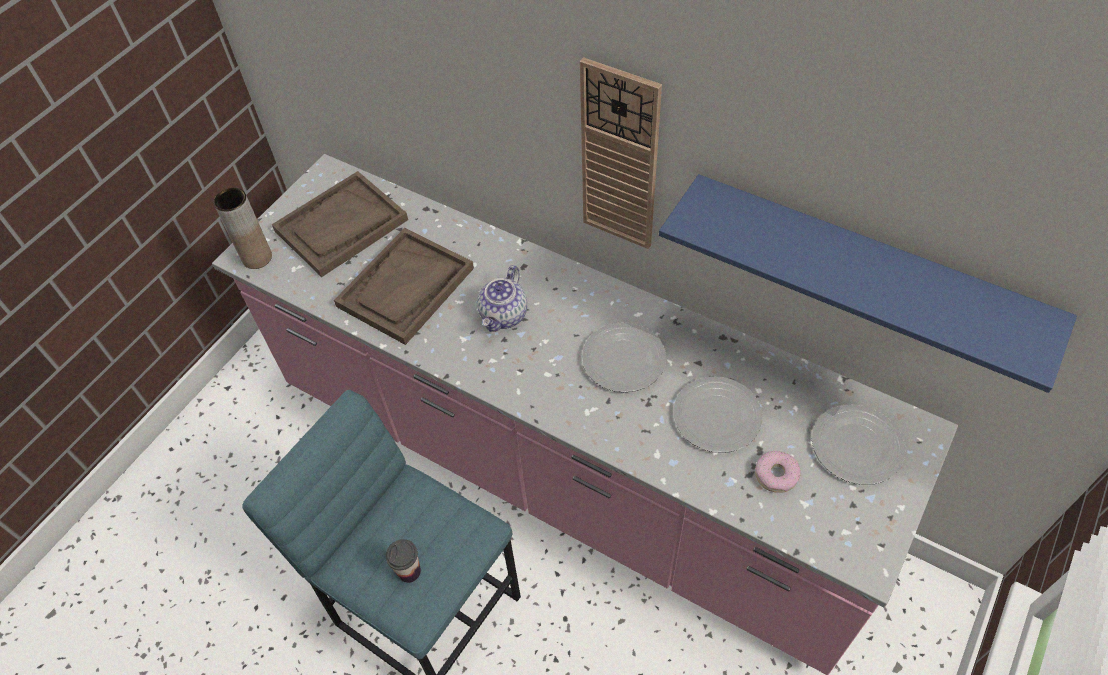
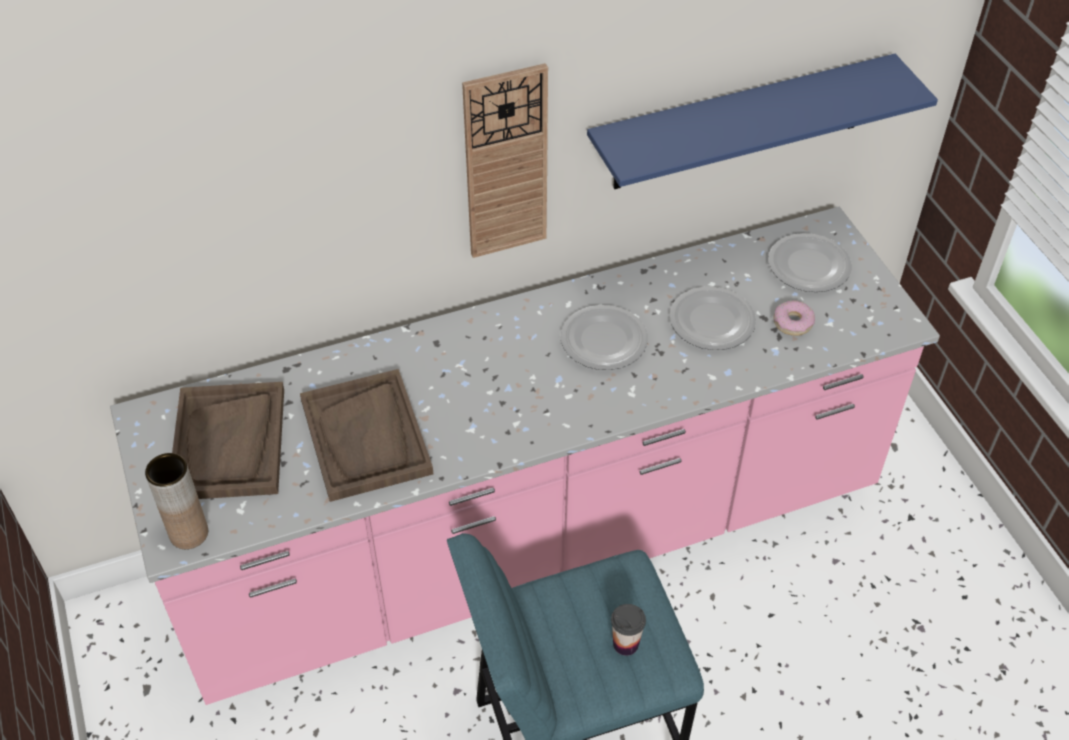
camera: 55 degrees left, 5 degrees down
teapot [477,265,527,332] -> none

